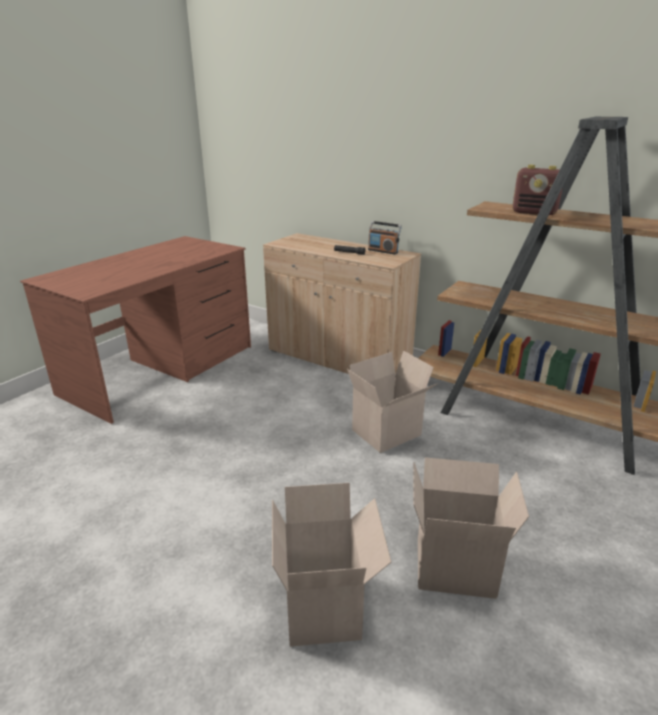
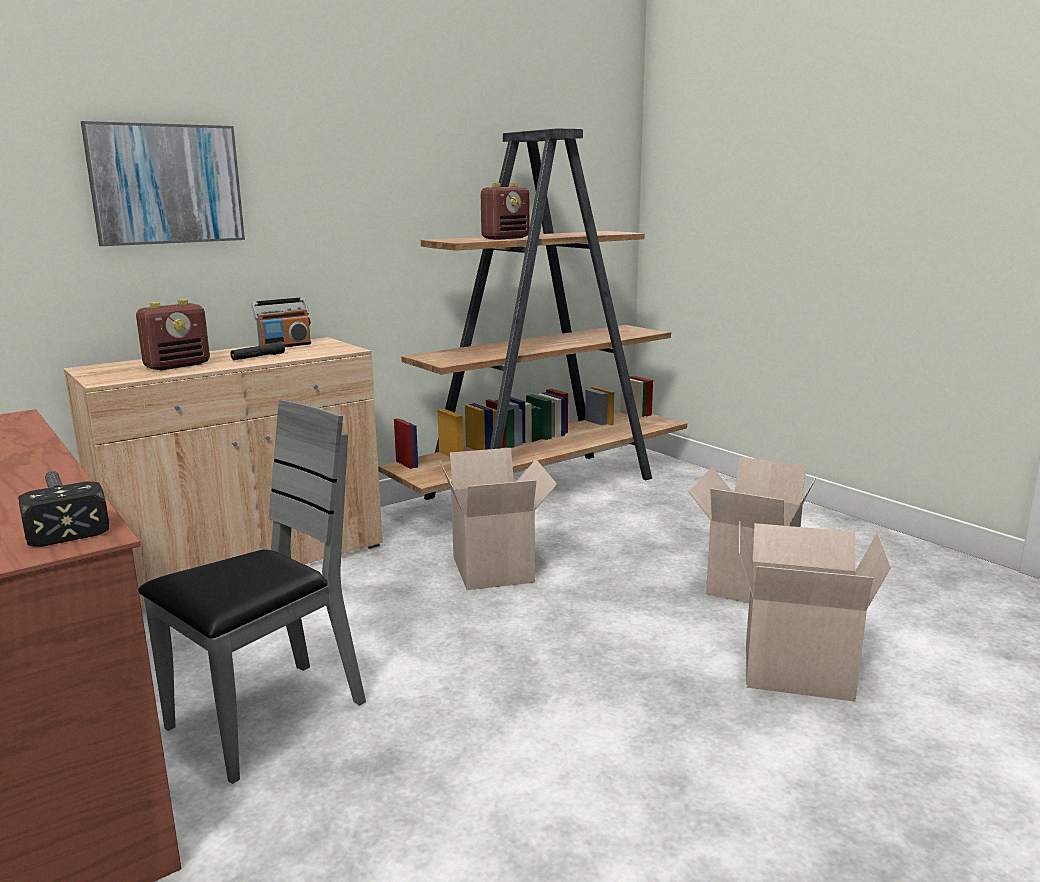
camera: 70 degrees left, 10 degrees down
none -> hammer [18,471,109,547]
none -> picture [81,121,245,246]
none -> radio [136,299,210,370]
none -> grey chair [138,400,366,784]

